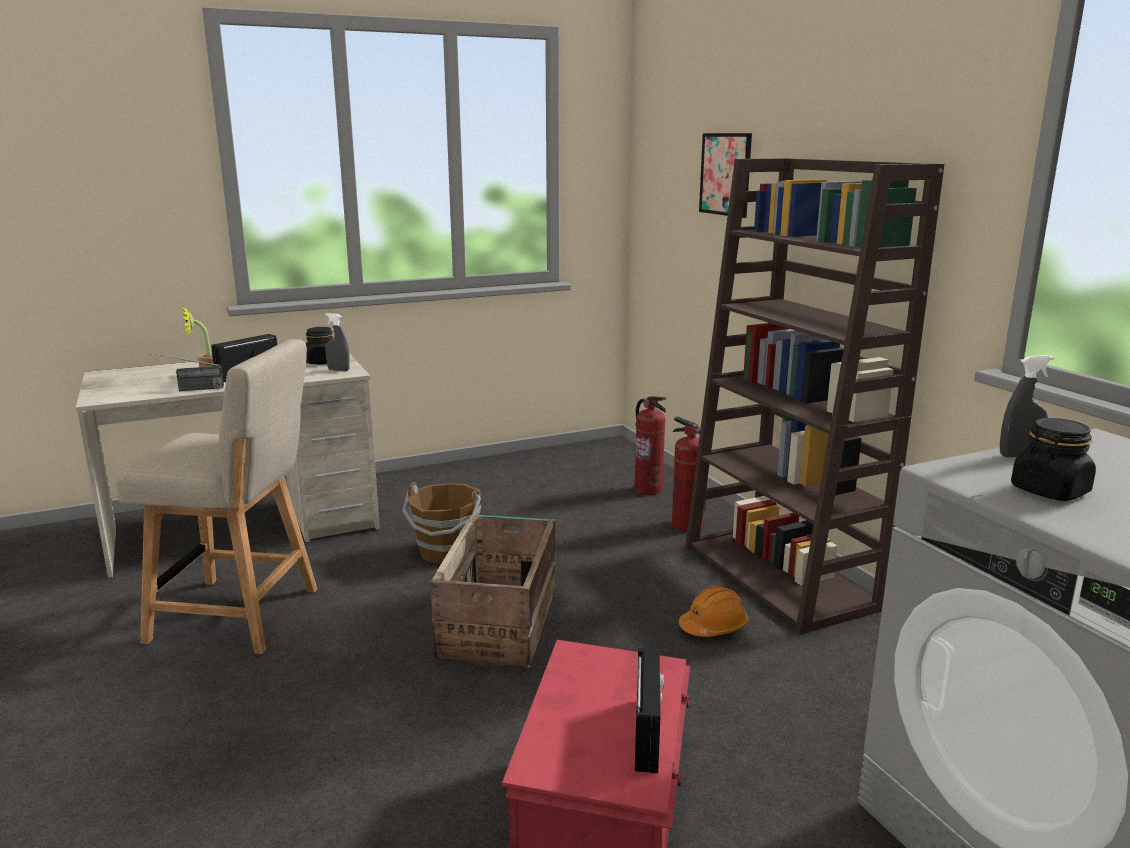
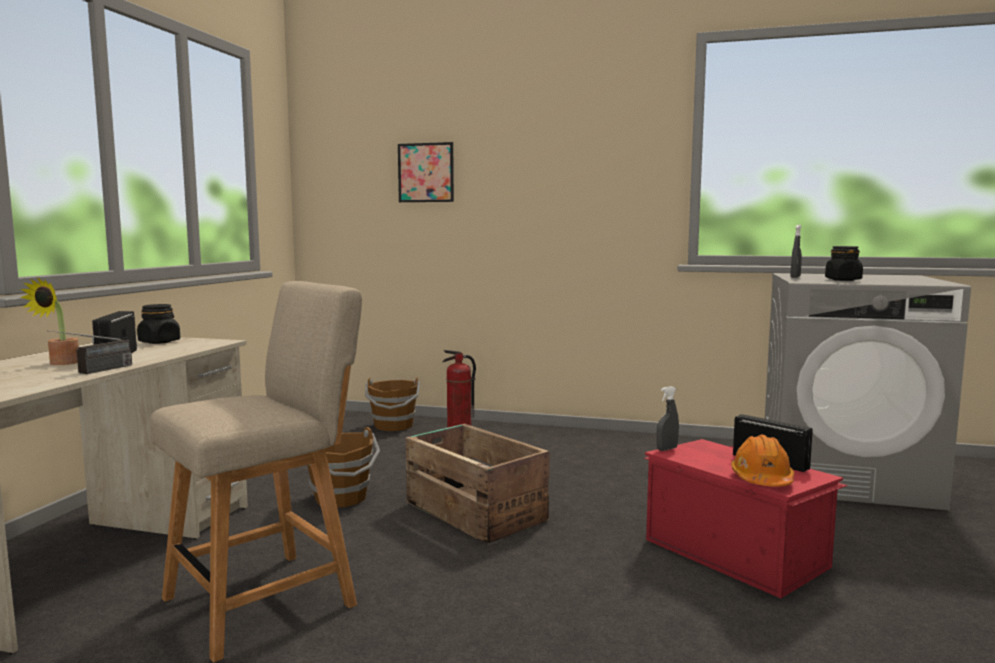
camera: 50 degrees left, 10 degrees down
grey spray bottle [325,313,350,371] -> grey spray bottle moved to [656,386,679,451]
fire extinguisher [635,396,666,495] -> brown bucket [365,377,420,431]
orange hard hat [679,586,749,637] -> orange hard hat moved to [731,435,794,487]
brown bookcase [685,158,944,635] -> none

